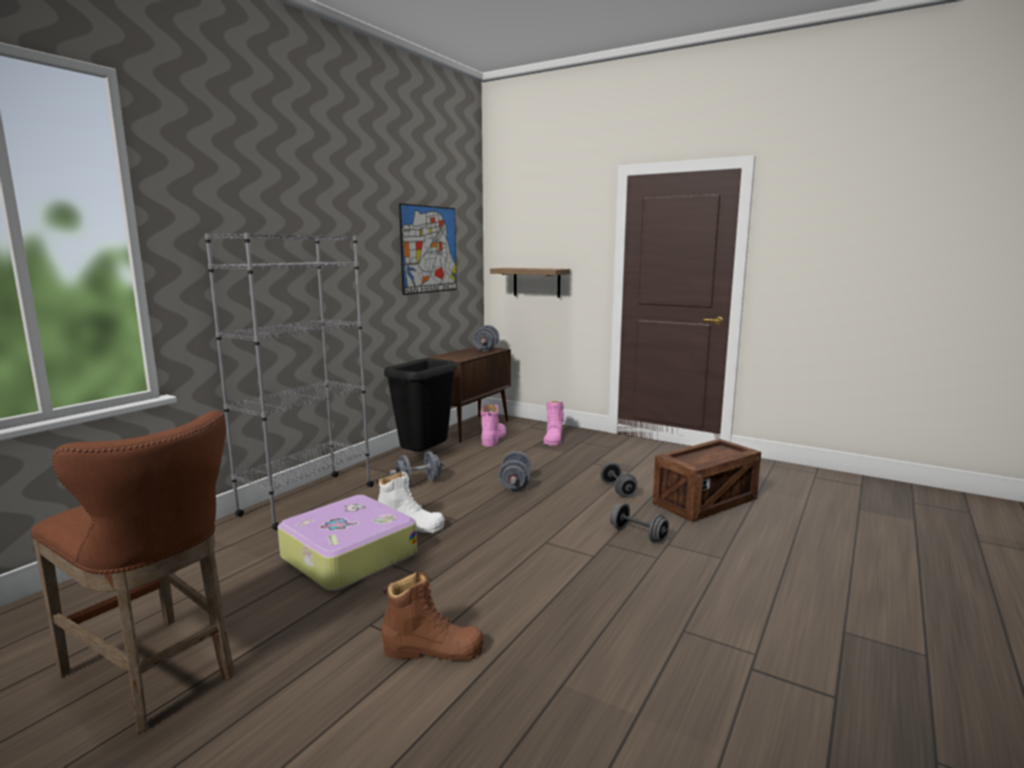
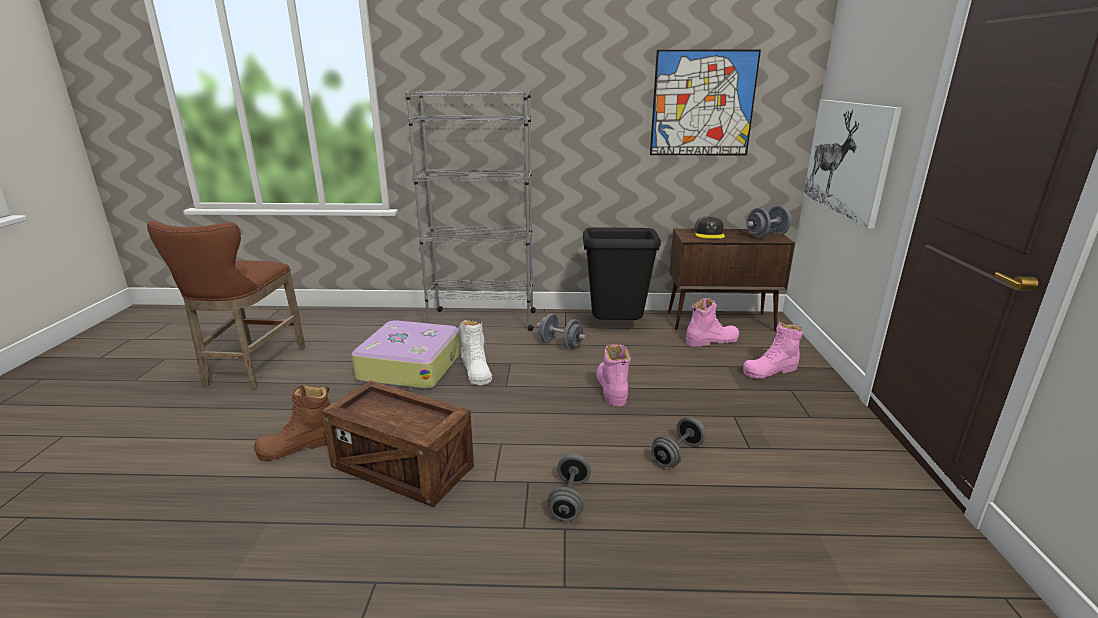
camera: 60 degrees right, 10 degrees up
brown boot [382,571,483,661] -> brown boot turned 90 degrees clockwise [254,385,331,461]
shelf [490,268,570,298] -> picture [804,100,902,229]
grey dumbbell [498,451,531,491] -> pink boot [596,344,631,406]
crate [653,439,761,522] -> crate moved to [321,380,474,507]
none -> grey cap [694,216,725,239]

